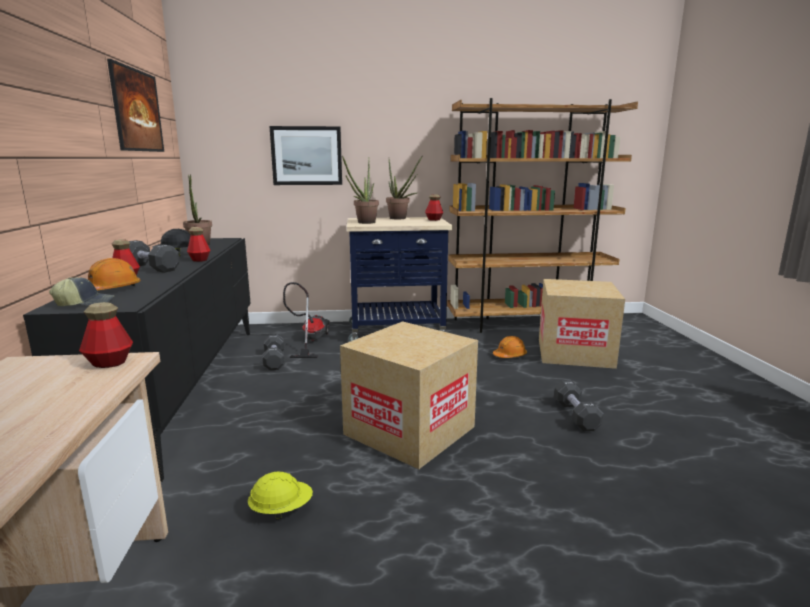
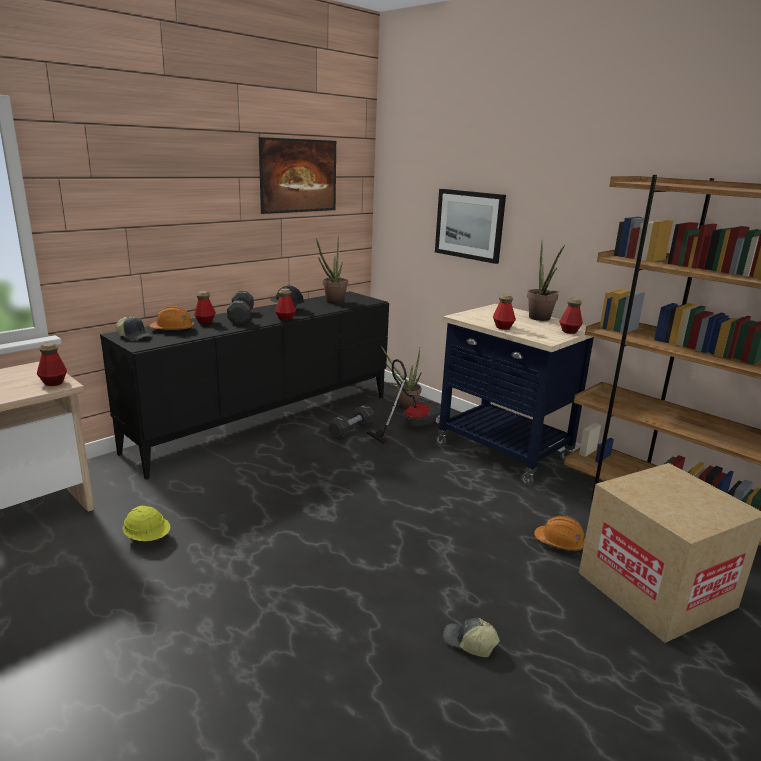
camera: 50 degrees right, 5 degrees up
cardboard box [340,321,478,469] -> none
potted plant [342,155,379,224] -> potted plant moved to [381,346,422,410]
black dumbbell [554,380,603,431] -> cap [443,618,500,657]
none -> bottle [493,294,516,330]

